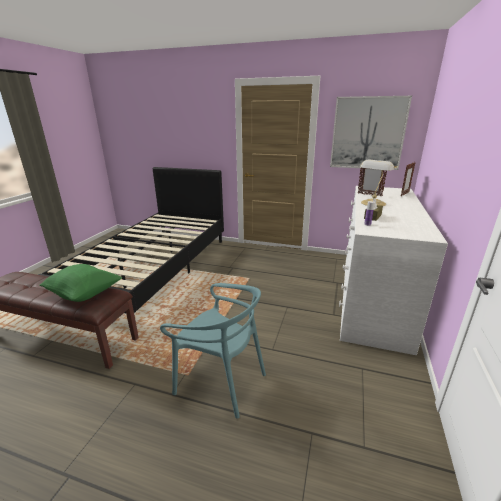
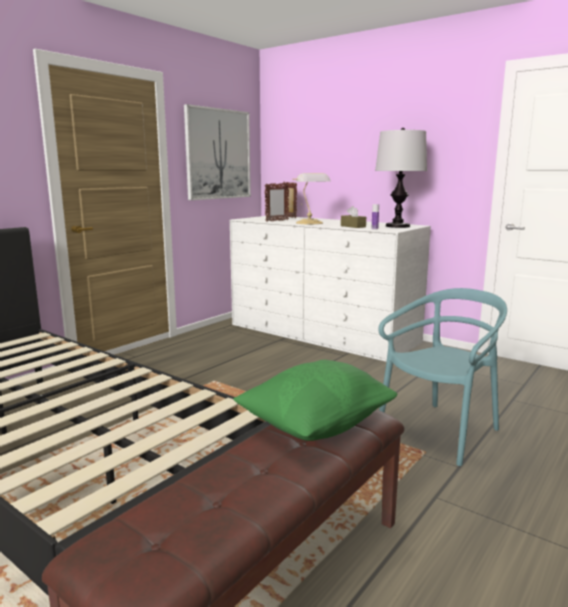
camera: 70 degrees left, 10 degrees down
none -> table lamp [375,128,427,228]

